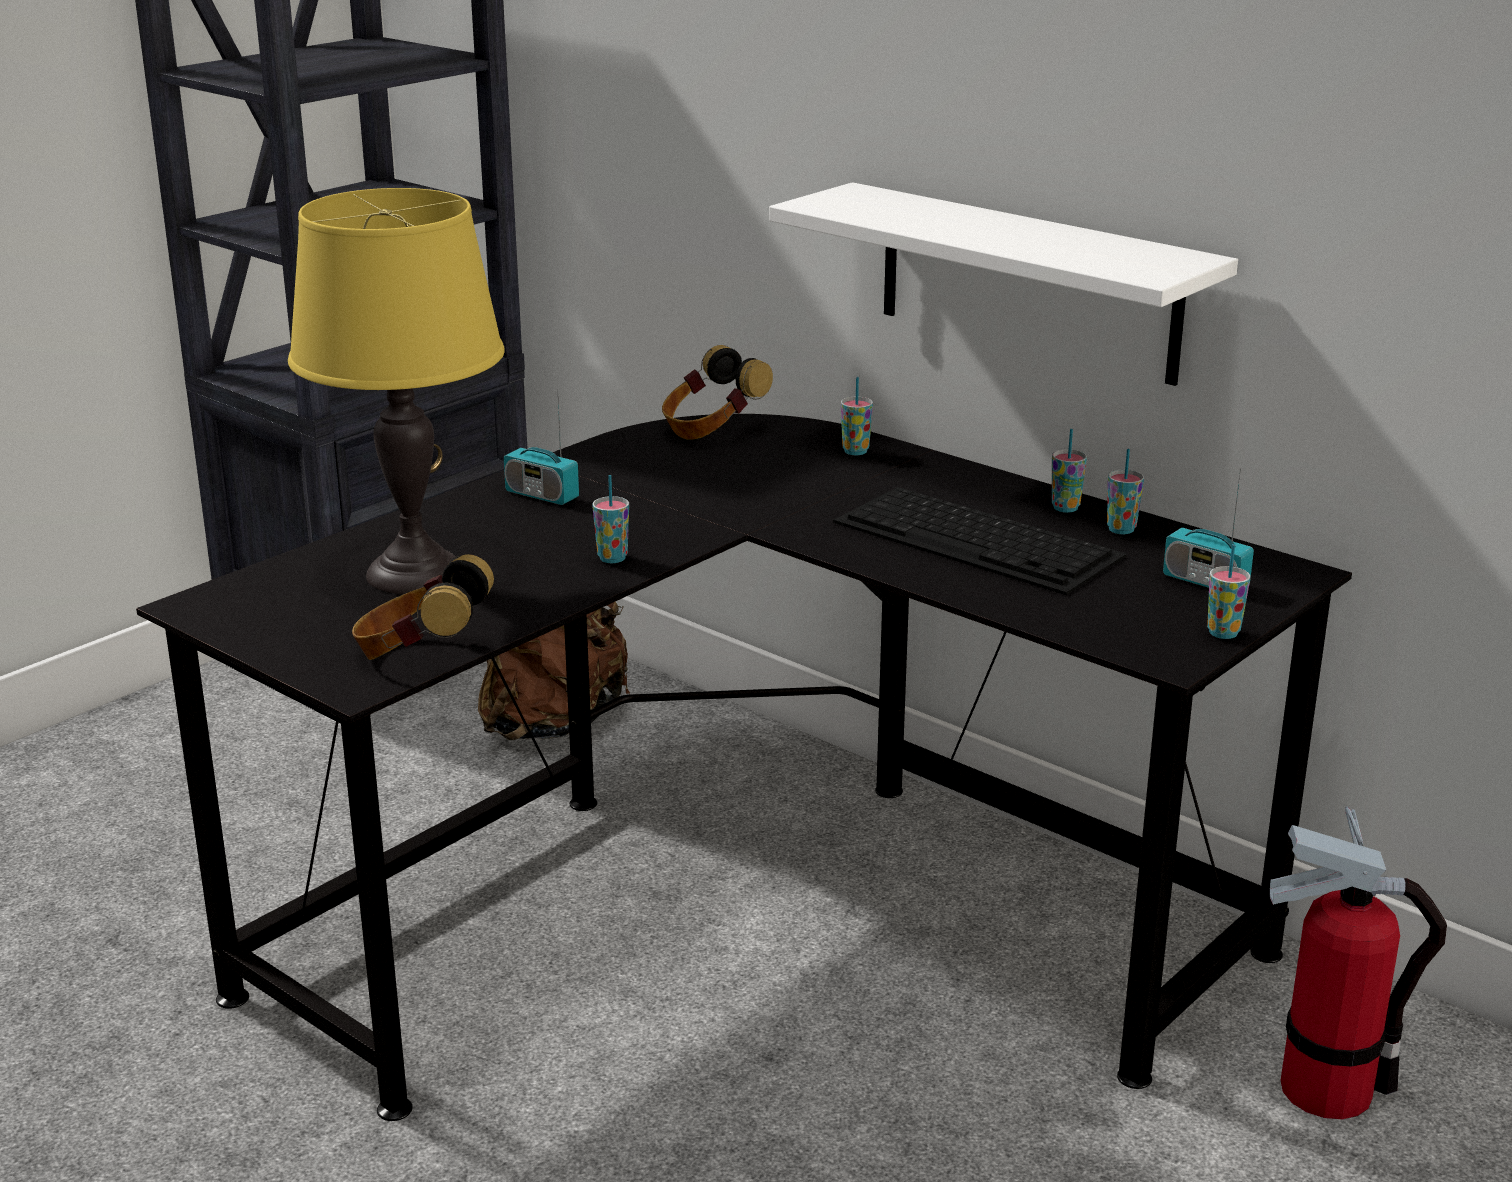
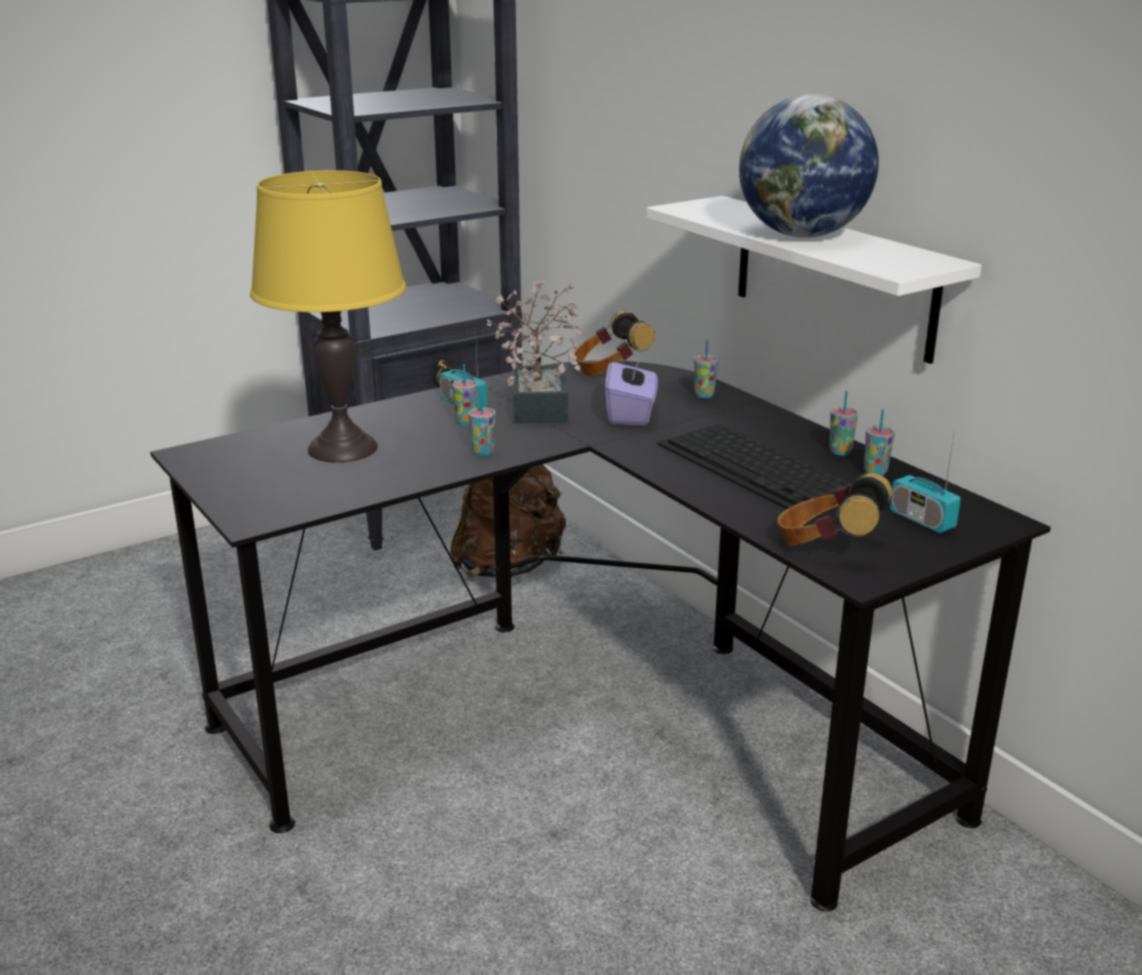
camera: 15 degrees right, 0 degrees up
headphones [352,554,494,660] -> headphones moved to [778,473,892,546]
cup [1207,544,1250,639] -> cup moved to [452,364,477,426]
fire extinguisher [1269,806,1447,1119] -> none
none -> potted plant [486,280,583,424]
none -> purple tissue box [605,352,658,425]
none -> globe [739,94,879,238]

